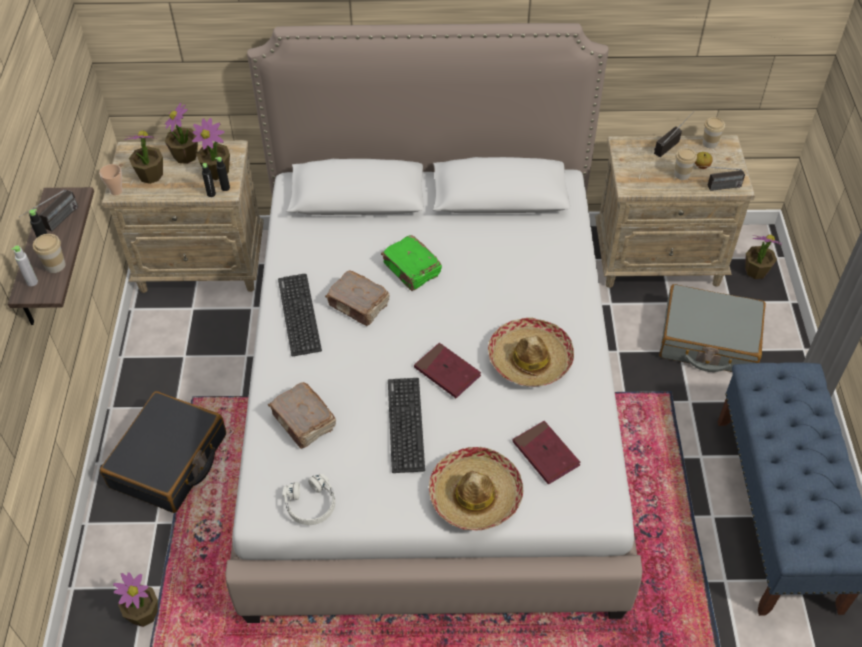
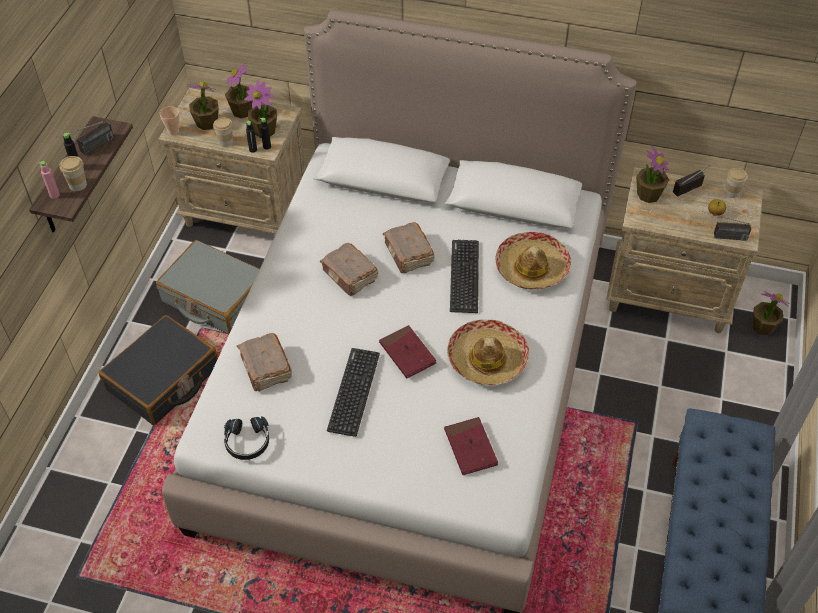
camera: 15 degrees right, 0 degrees up
grey bottle [11,245,38,286] -> pink bottle [38,161,60,199]
potted plant [113,572,158,627] -> potted plant moved to [636,145,669,203]
keyboard [278,274,322,356] -> keyboard moved to [450,240,479,313]
white headphones [282,474,335,525] -> black headphones [224,417,269,460]
green book [381,235,442,291] -> brown book [383,222,435,273]
hat [429,447,523,530] -> hat moved to [496,232,571,289]
grey suitcase [659,284,766,372] -> grey suitcase moved to [156,240,260,334]
cup [674,148,697,180] -> cup moved to [213,117,233,147]

